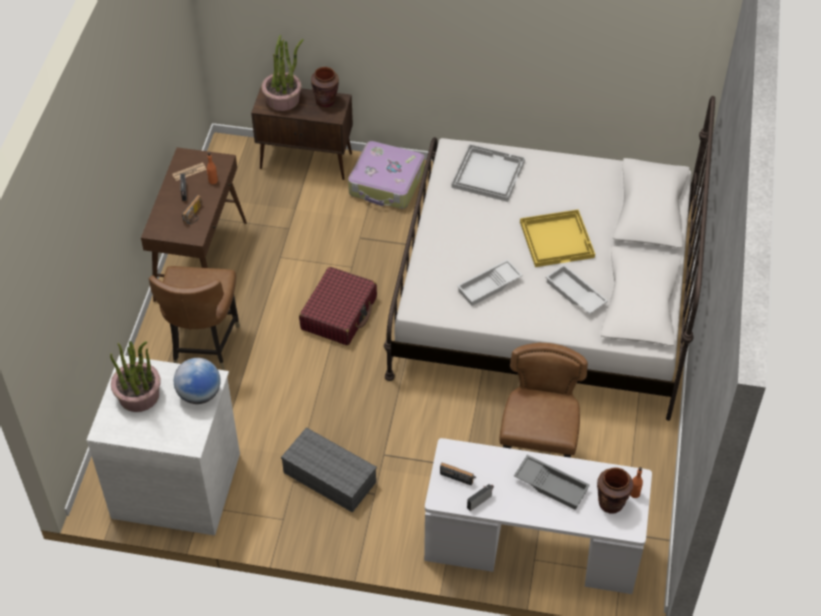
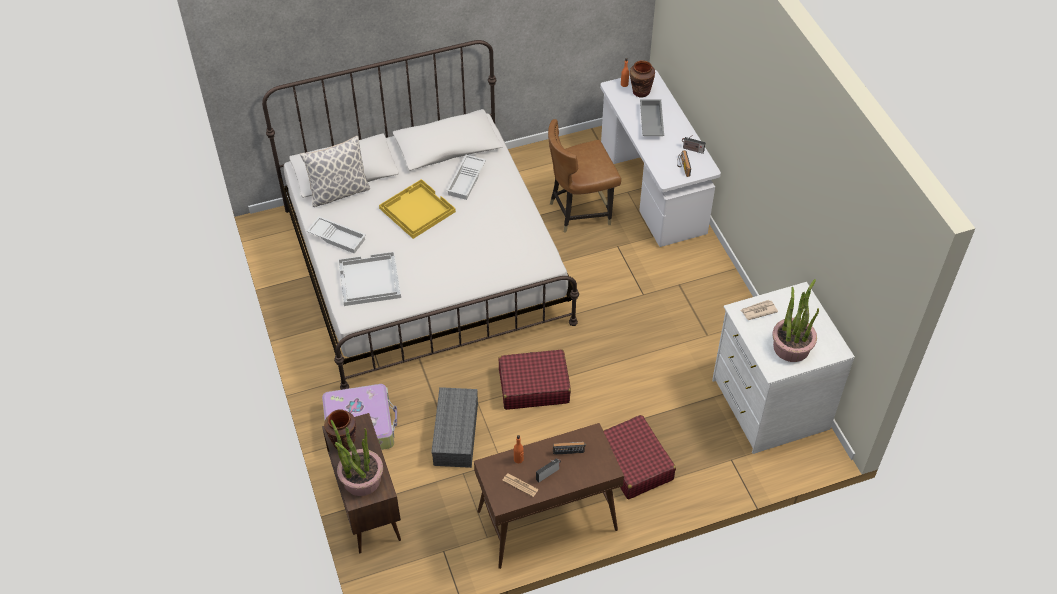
camera: 120 degrees left, 0 degrees up
brown chair [149,266,240,370] -> red suitcase [604,415,676,499]
globe [174,358,221,404] -> newspaper [741,300,778,320]
grey storage box [281,427,377,513] -> grey storage box moved to [431,387,478,468]
white tray [457,259,523,306] -> white tray moved to [307,216,366,254]
none -> pillow [300,136,370,207]

